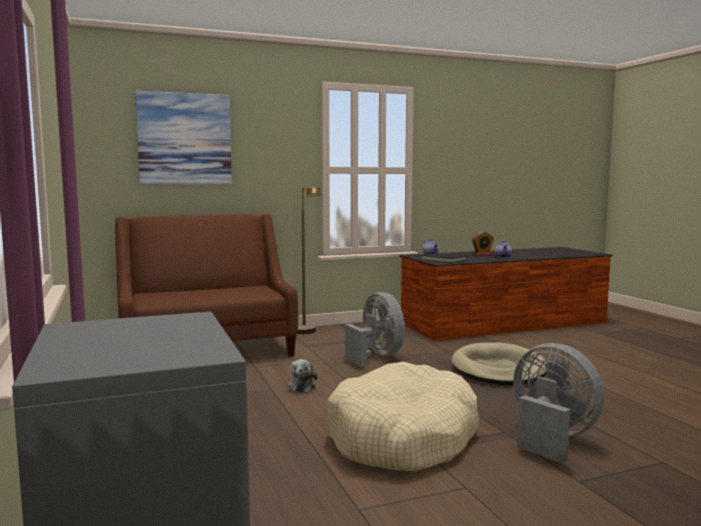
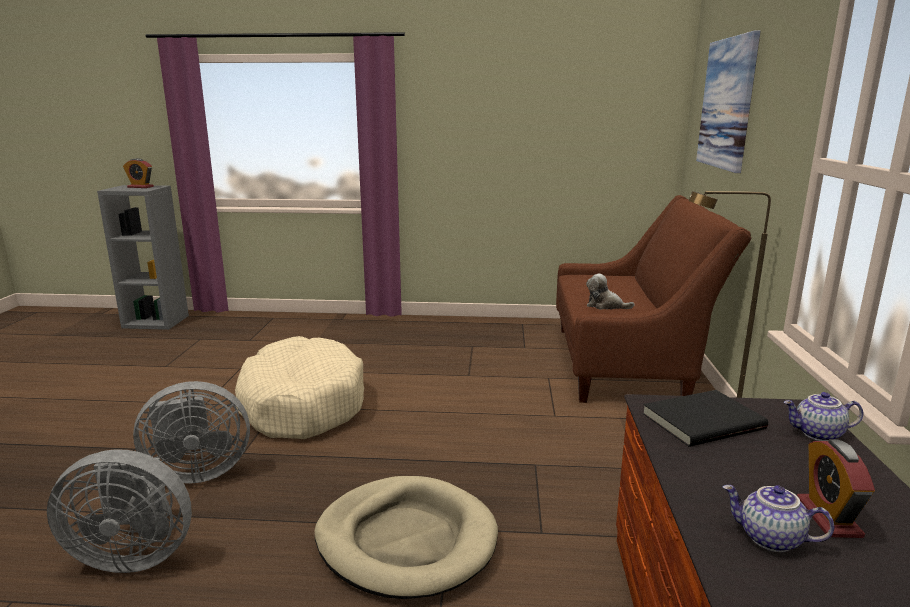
camera: 115 degrees right, 10 degrees up
plush toy [288,359,318,392] -> plush toy moved to [586,274,635,310]
grey fan [345,292,405,367] -> grey fan moved to [47,449,192,573]
none -> alarm clock [123,158,154,188]

